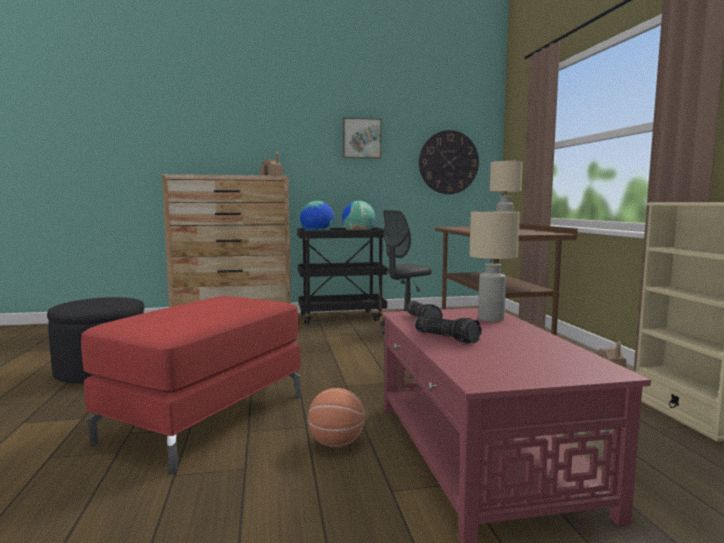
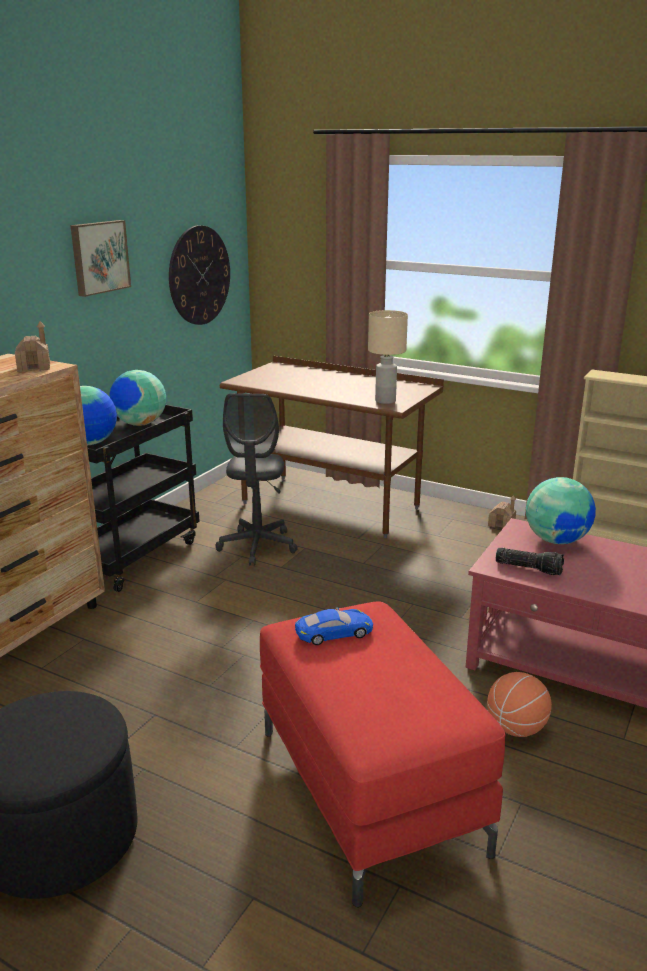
camera: 50 degrees left, 15 degrees up
flashlight [415,316,482,343] -> none
beige table lamp [469,211,520,322] -> globe [526,477,596,544]
none -> blue toy car [295,607,373,645]

